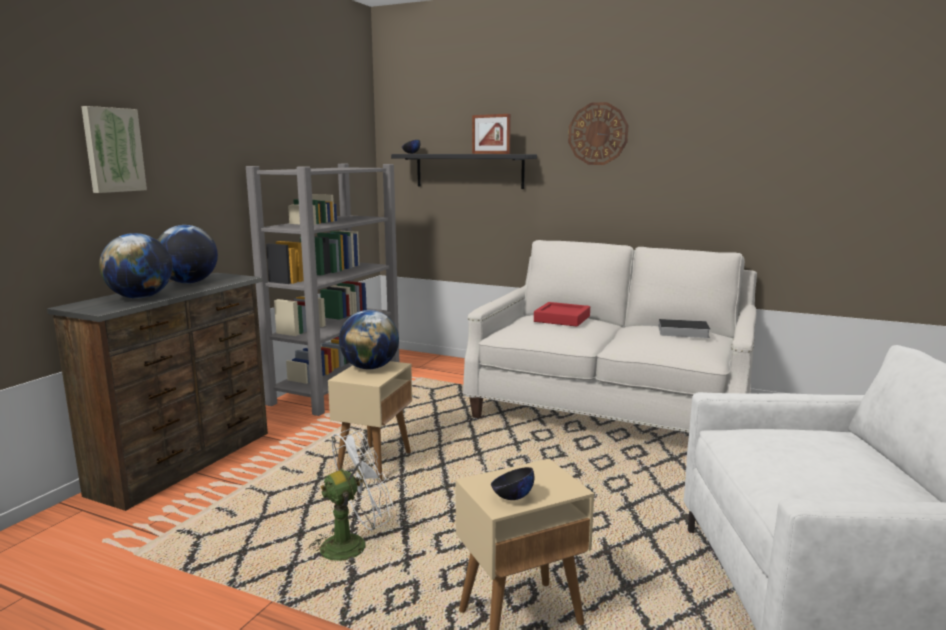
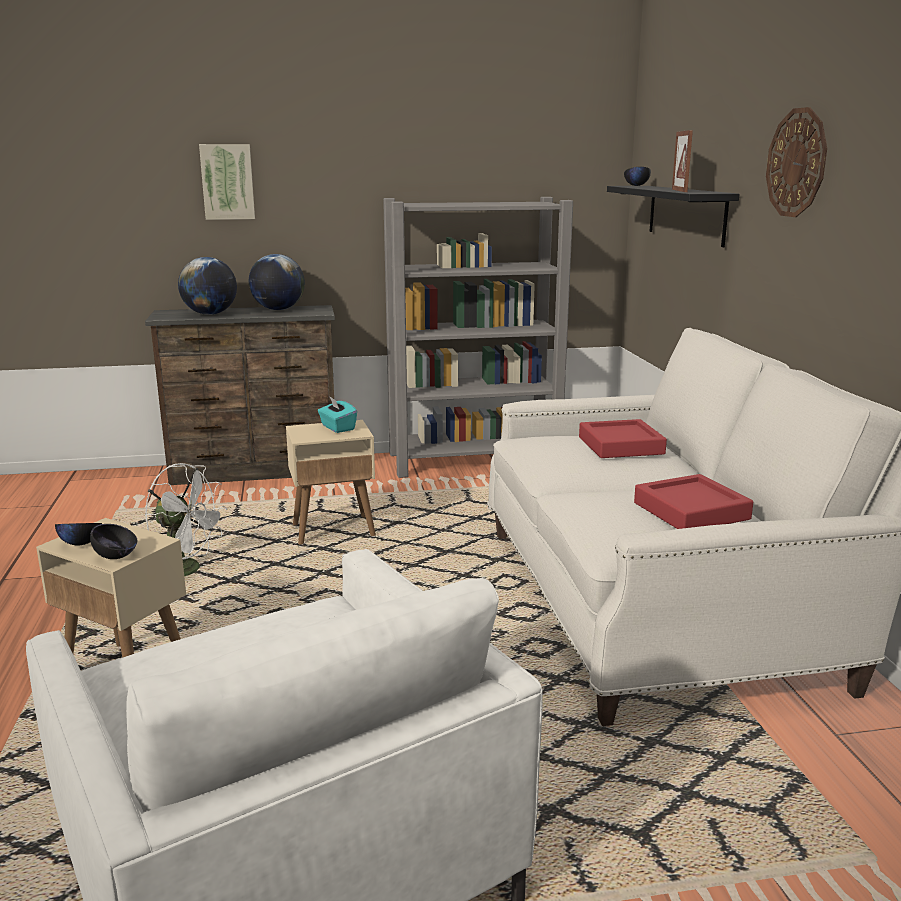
camera: 55 degrees right, 5 degrees up
globe [339,310,399,369] -> turquoise tissue box [318,396,357,433]
book [651,319,710,338] -> red tray [634,474,753,529]
none -> black bowl [90,524,137,559]

